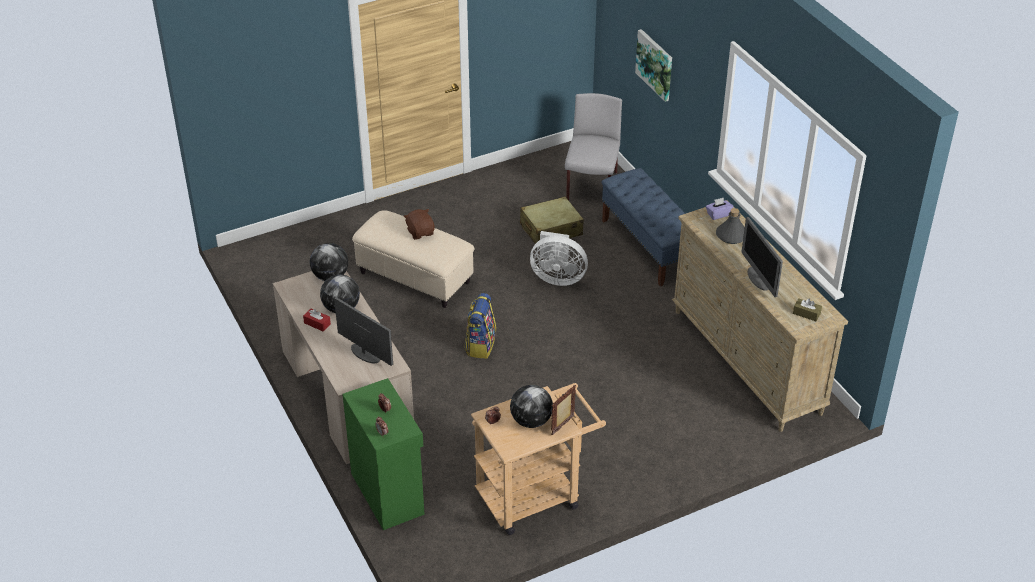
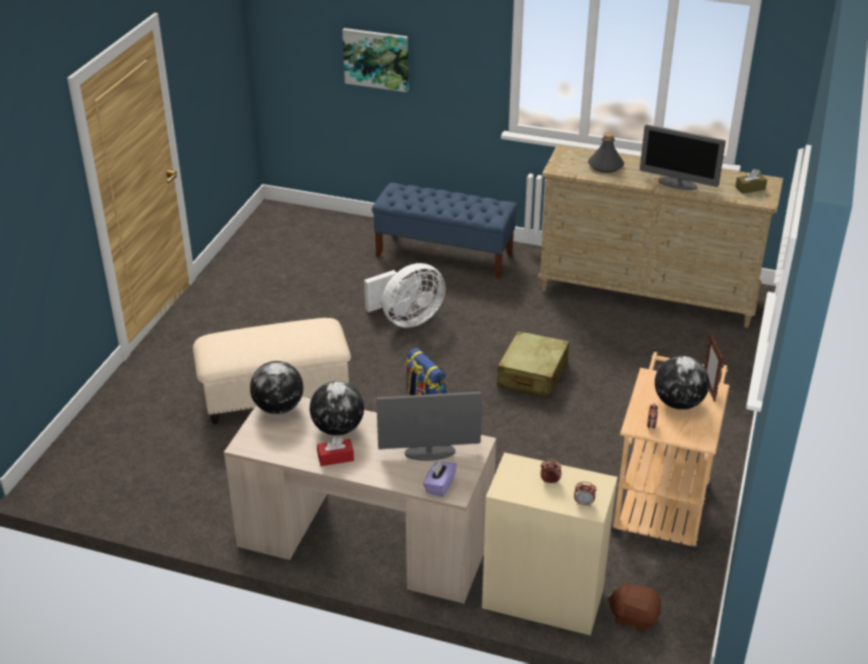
camera: 45 degrees left, 5 degrees down
green cabinet [342,378,425,530] -> beige cabinet [482,452,617,635]
brown plush toy [404,209,435,240] -> brown plush toy moved to [607,579,661,632]
beige suitcase [520,196,584,244] -> beige suitcase moved to [497,331,569,398]
grey chair [565,93,622,200] -> none
purple tissue box [706,198,733,220] -> purple tissue box moved to [423,460,457,497]

